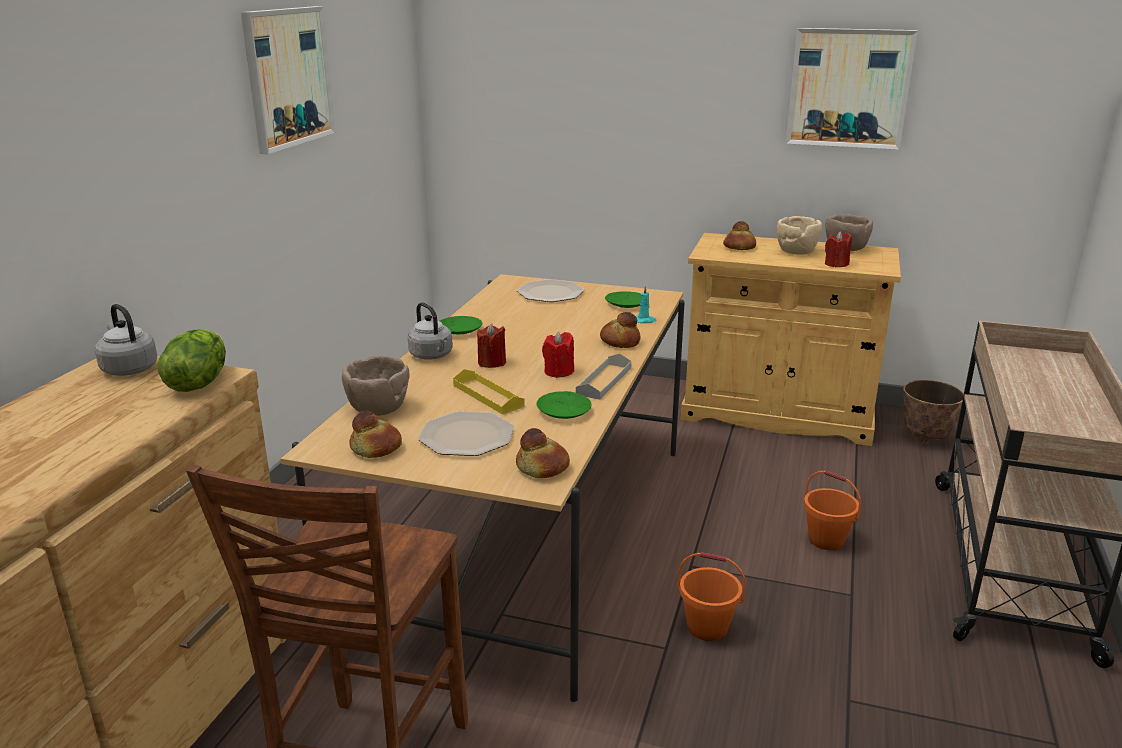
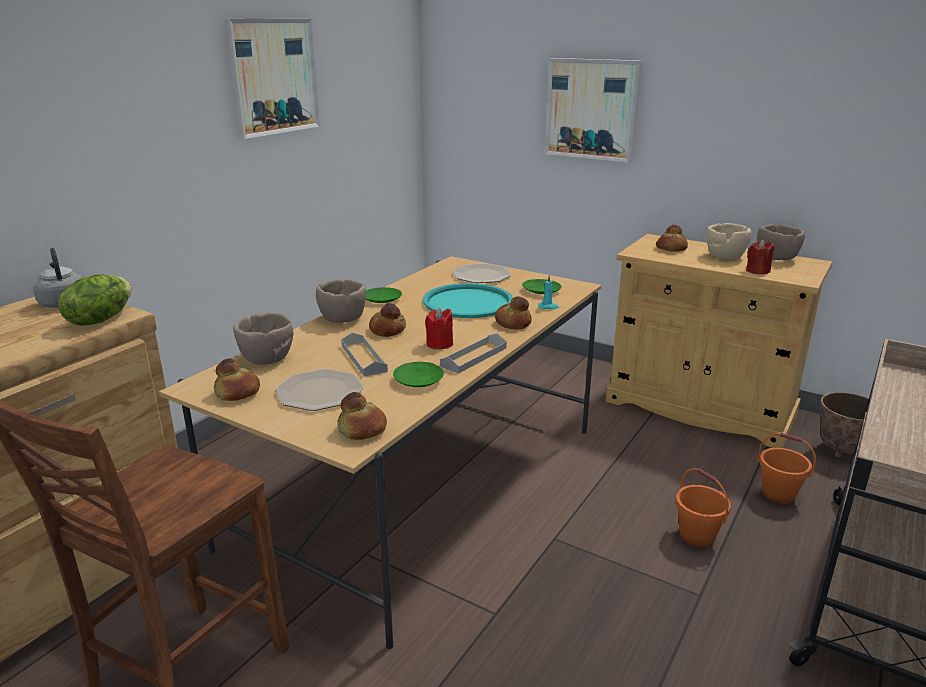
camera: 15 degrees right, 0 degrees up
grey kettle [408,302,453,360] -> brown bowl [316,279,366,323]
yellow tray [453,369,525,415] -> grey tray [341,333,388,377]
red candle [477,324,506,368] -> bread [369,303,406,337]
orange bucket [677,552,746,641] -> orange bucket moved to [757,433,816,504]
picture [786,28,918,150] -> picture moved to [545,58,642,163]
none -> turquoise tray [423,283,513,318]

